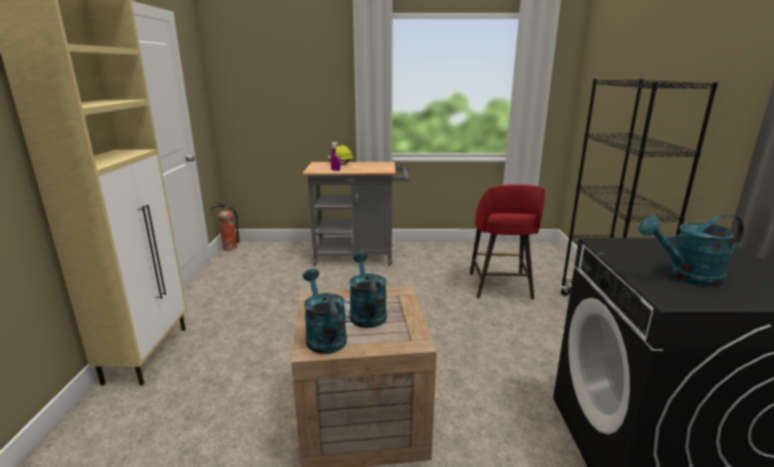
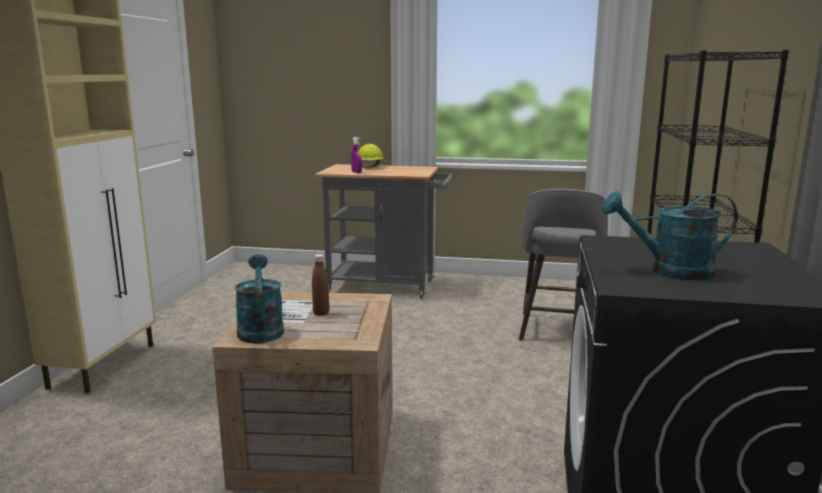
camera: 10 degrees right, 5 degrees down
fire extinguisher [211,202,240,251] -> none
turquoise watering can [350,251,387,328] -> brown bottle [312,254,329,316]
red stool [470,184,545,300] -> grey stool [519,189,608,341]

